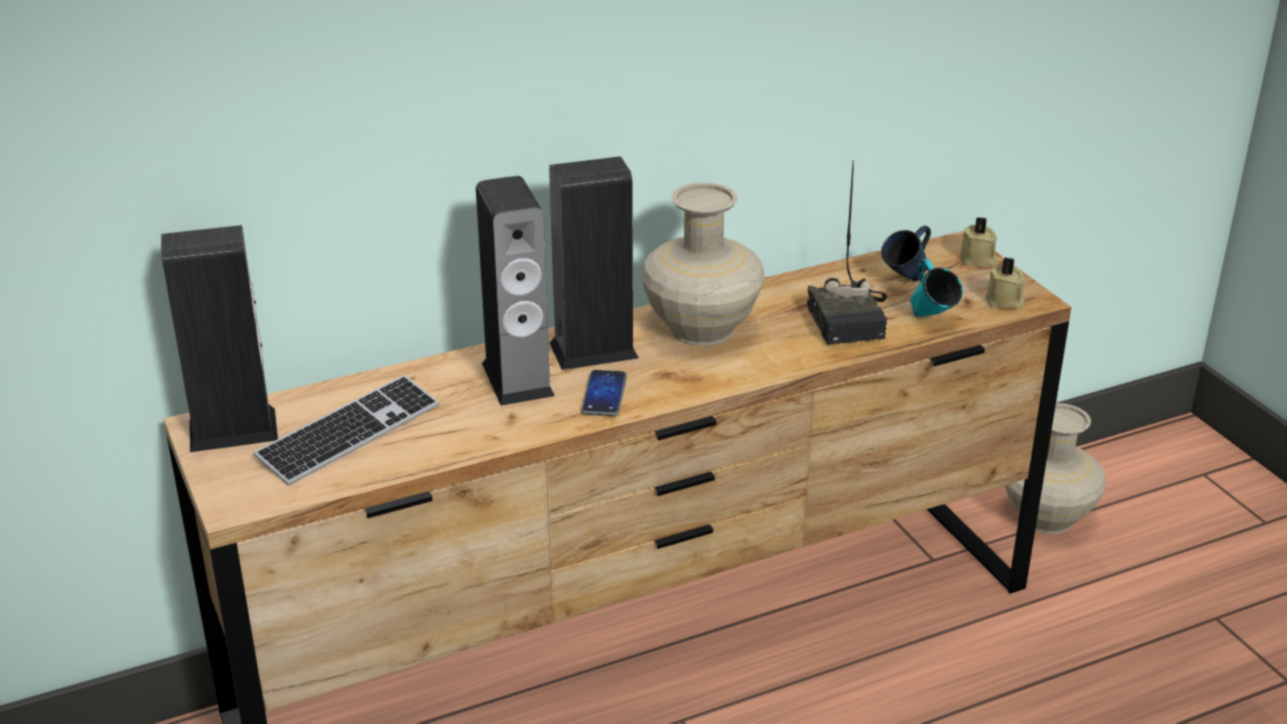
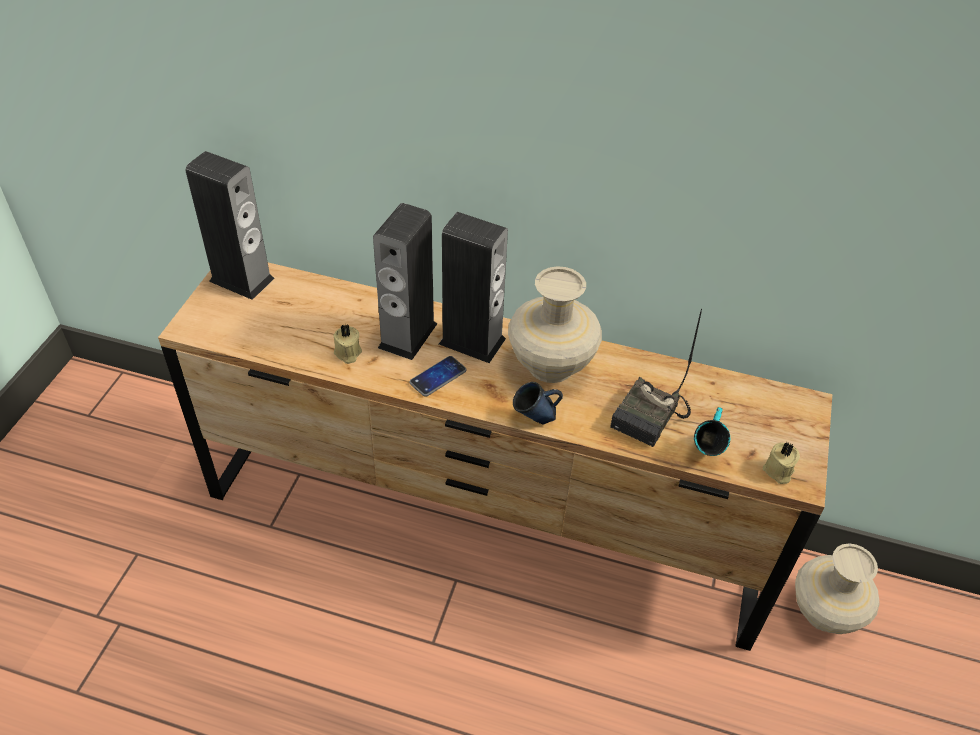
camera: 40 degrees right, 15 degrees up
keyboard [254,375,439,485] -> none
blue mug [881,226,931,281] -> blue mug moved to [513,382,563,425]
beige candle [959,217,997,266] -> beige candle moved to [334,324,362,364]

